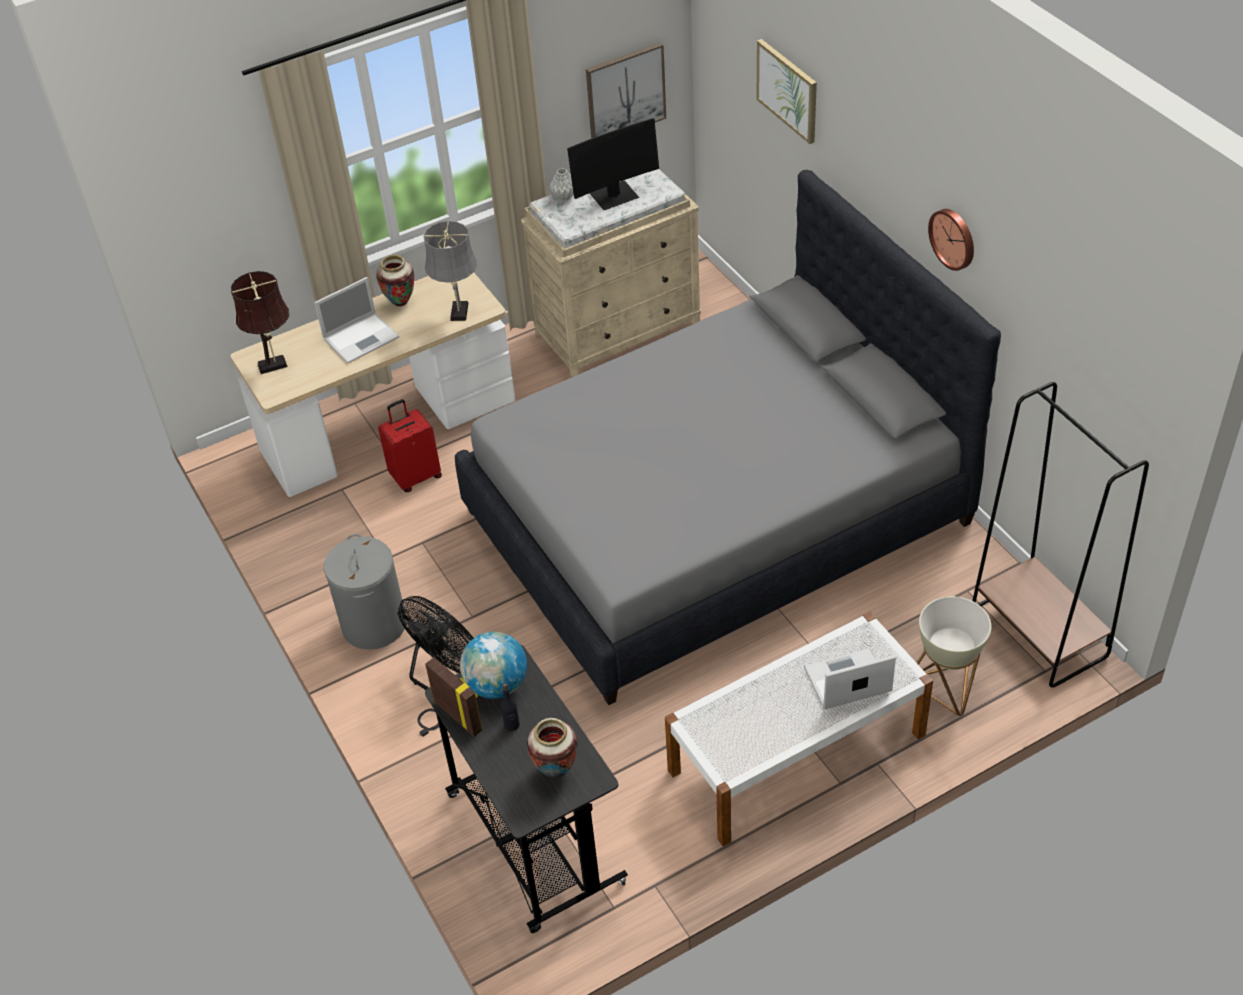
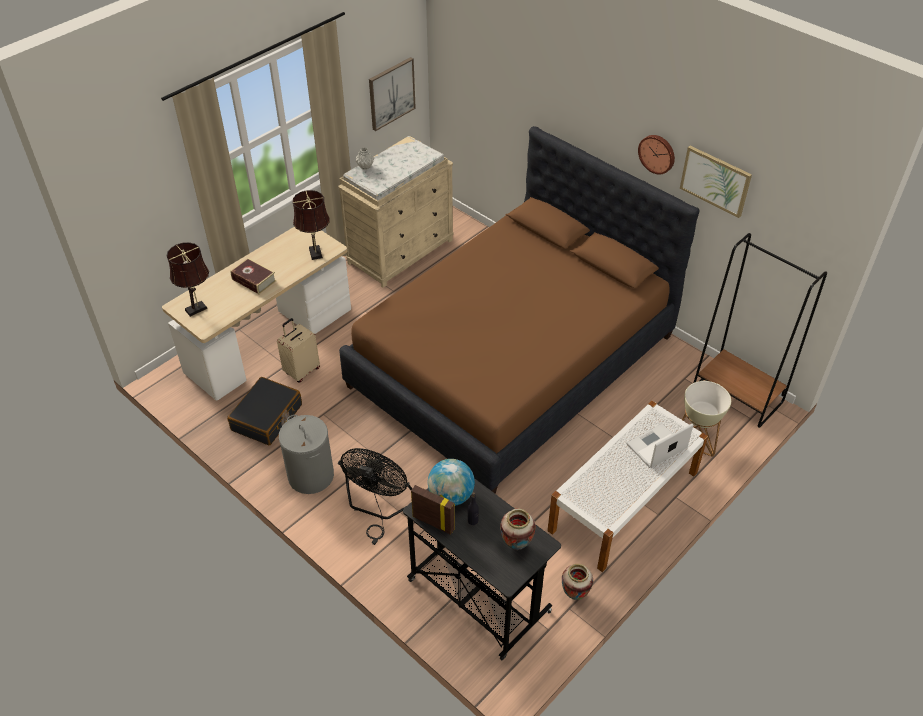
camera: 20 degrees left, 0 degrees up
laptop [314,277,399,364] -> book [230,258,276,294]
vase [376,255,414,307] -> vase moved to [562,564,593,600]
red suitcase [378,399,442,492] -> beige suitcase [277,318,320,382]
grey table lamp [423,221,477,321] -> brown table lamp [293,190,330,260]
grey bed [455,170,1001,705] -> brown bed [339,126,699,493]
monitor [567,118,659,210] -> none
picture [757,39,817,144] -> picture moved to [680,146,752,218]
none -> black suitcase [227,377,302,446]

